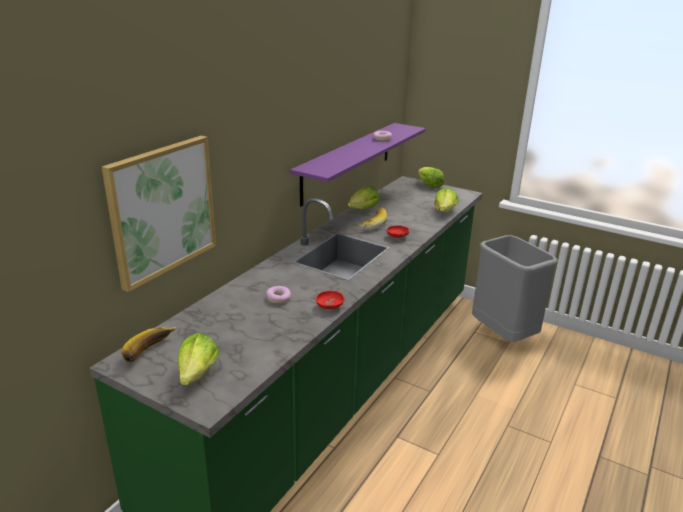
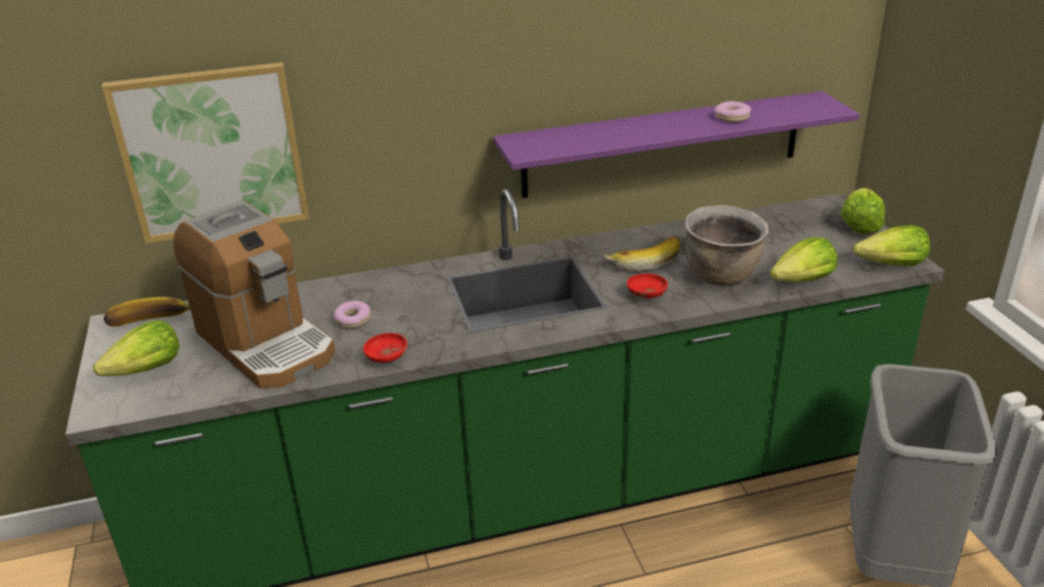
camera: 45 degrees right, 5 degrees up
lettuce [348,186,380,209] -> lettuce moved to [853,225,930,266]
none -> coffee machine [173,201,335,389]
none -> brown cooking pot [685,205,769,286]

